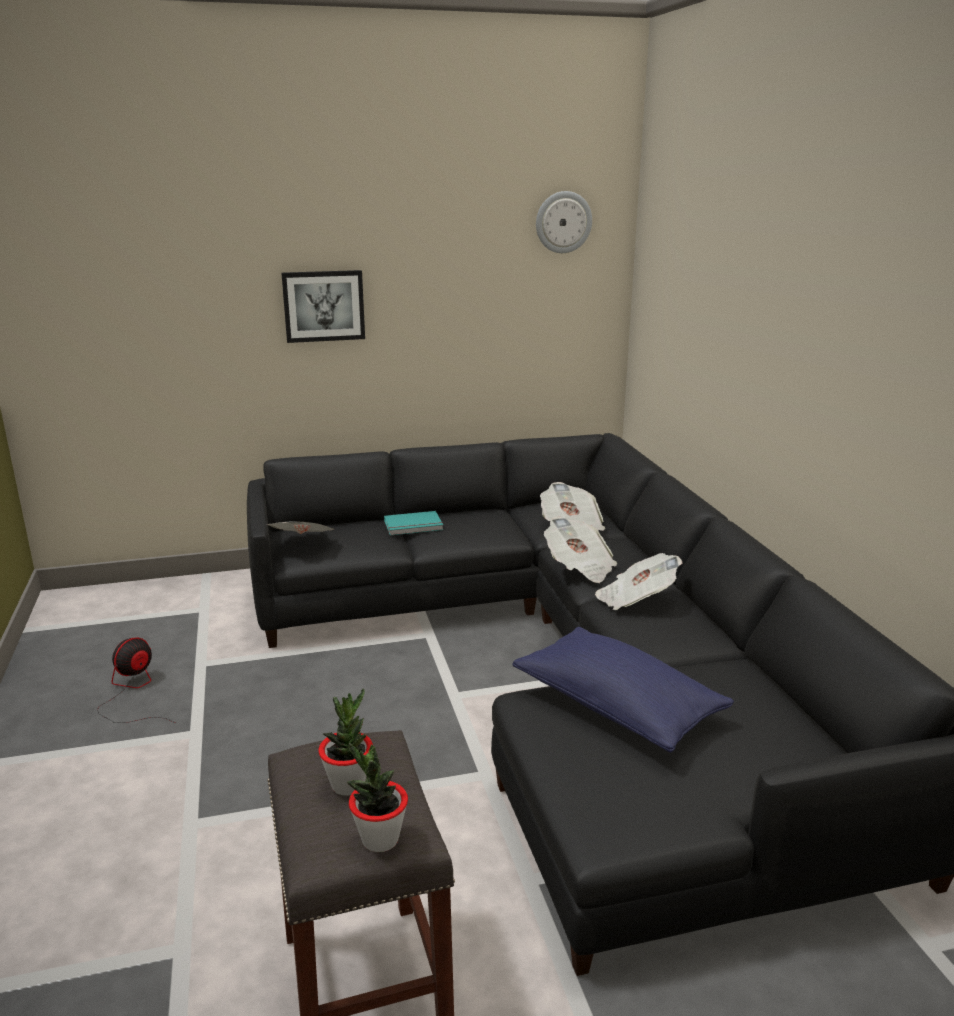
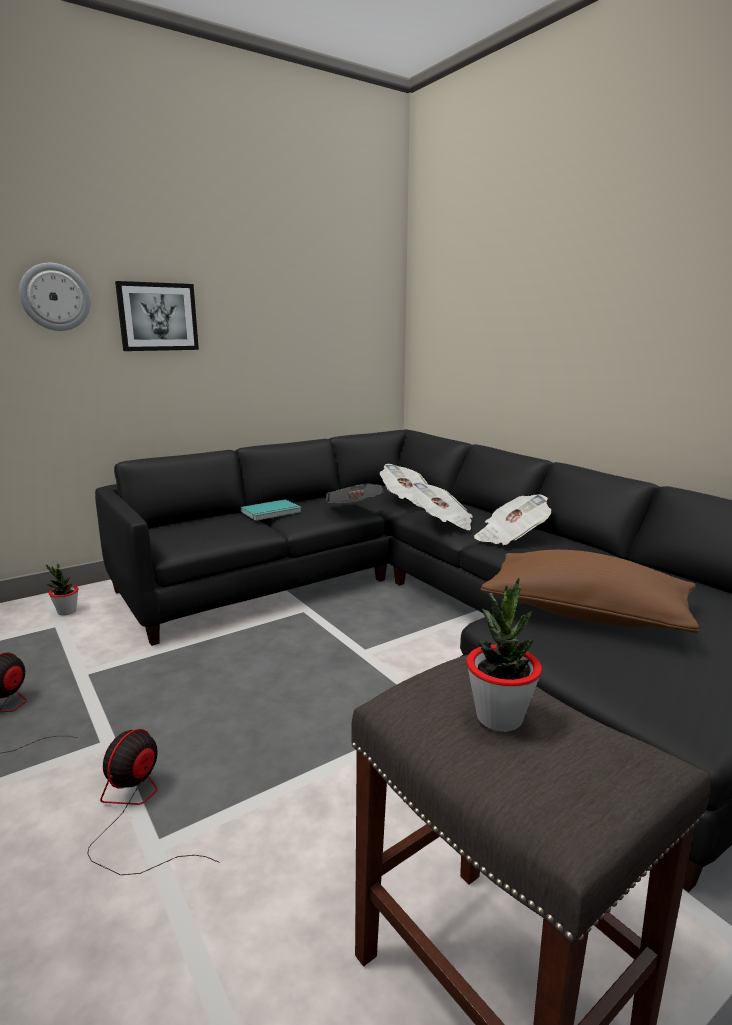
camera: 20 degrees left, 5 degrees down
newspaper [266,522,335,534] -> newspaper moved to [326,483,383,503]
potted plant [347,742,408,852] -> potted plant moved to [46,564,79,615]
blue pillow [512,627,734,753] -> brown pillow [481,550,699,633]
wall clock [536,191,592,253] -> wall clock moved to [19,263,91,331]
none -> fan [87,729,219,875]

